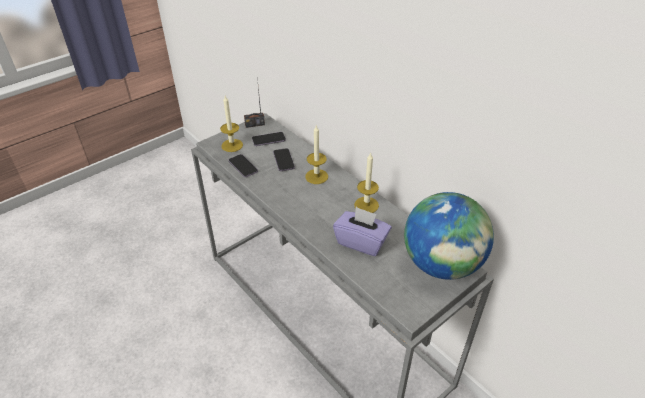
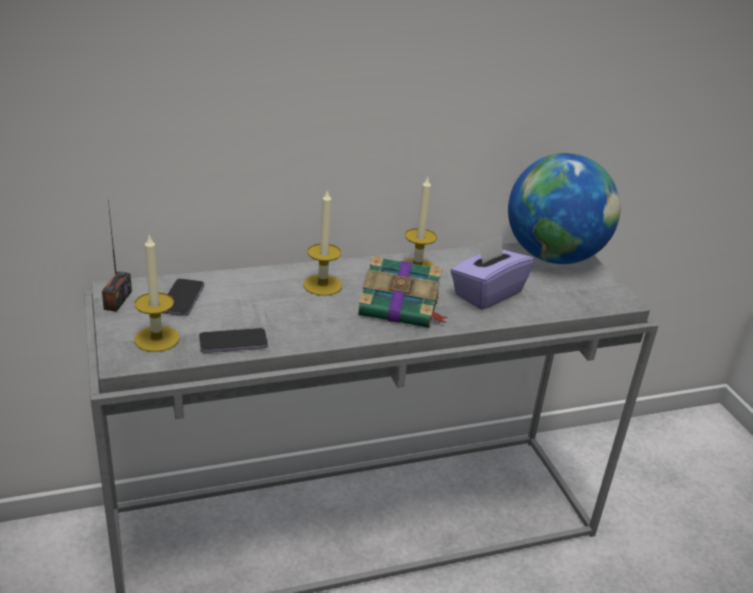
camera: 70 degrees left, 10 degrees down
phone [273,148,295,171] -> none
none -> book [358,255,448,328]

